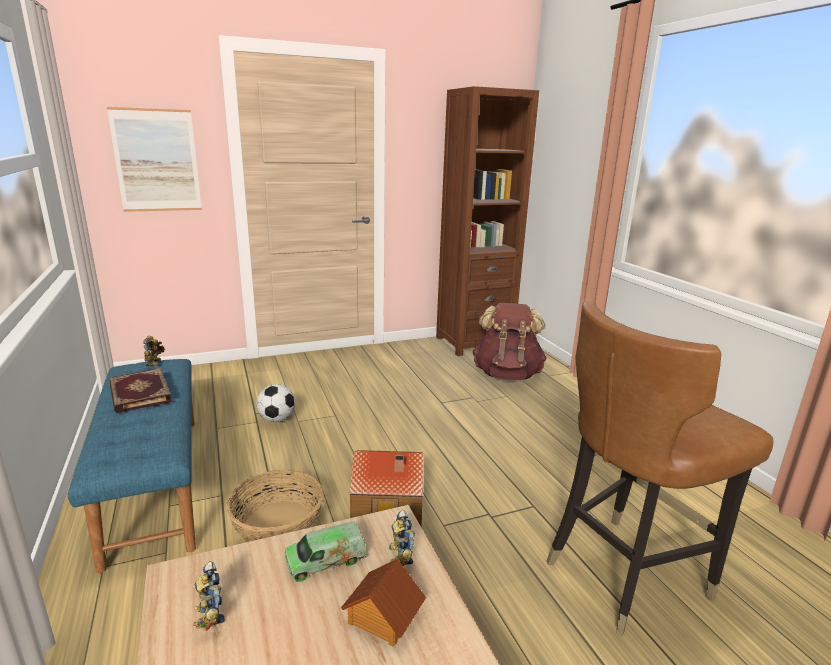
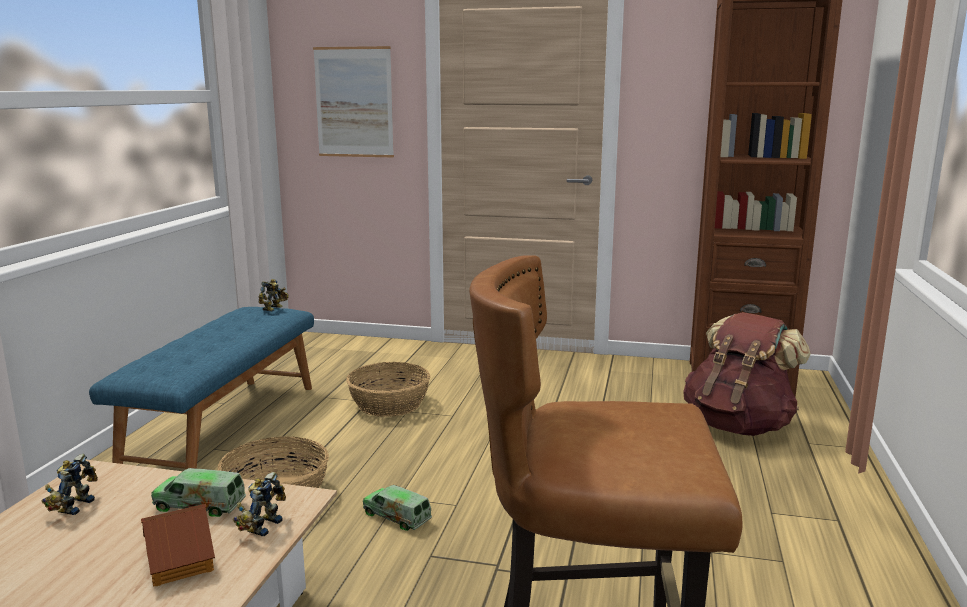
camera: 35 degrees right, 5 degrees down
book [109,368,172,413] -> none
football [256,384,295,422] -> basket [346,362,430,417]
toy house [350,450,423,526] -> toy truck [363,485,432,531]

